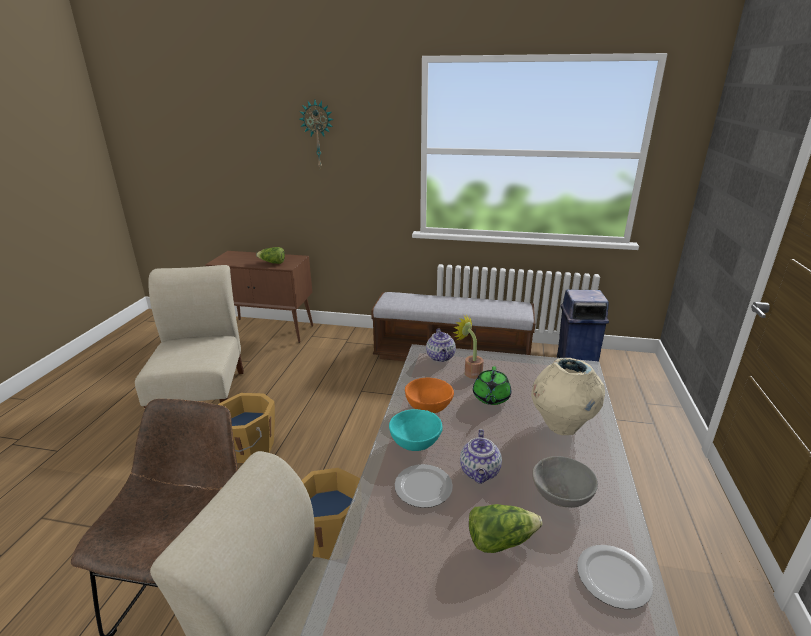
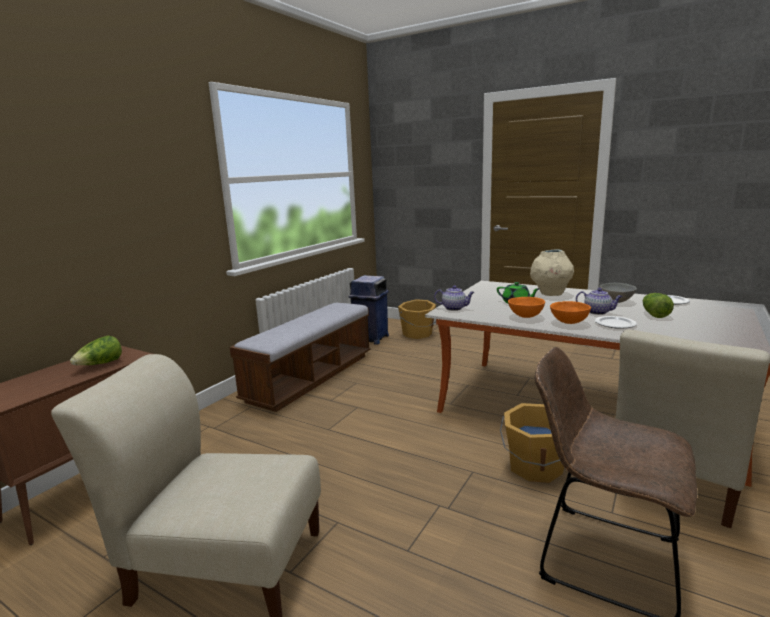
camera: 70 degrees left, 10 degrees down
orange bucket [218,393,275,463] -> orange bucket moved to [398,299,436,339]
wall clock [299,100,334,167] -> none
turquoise bowl [389,409,442,451] -> orange bowl [550,301,591,324]
potted plant [453,315,484,379] -> none

